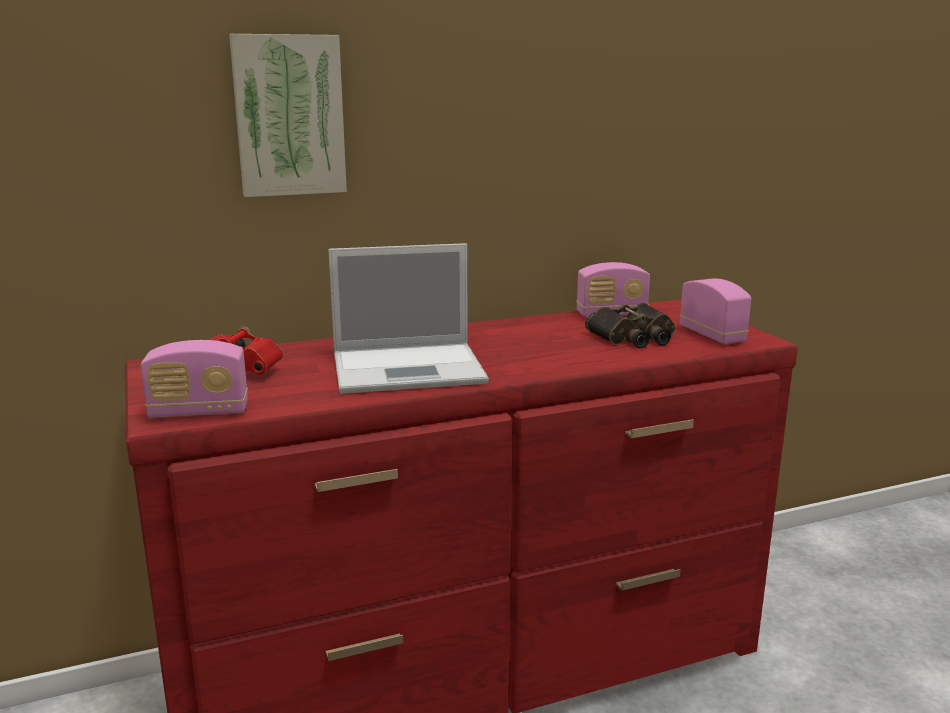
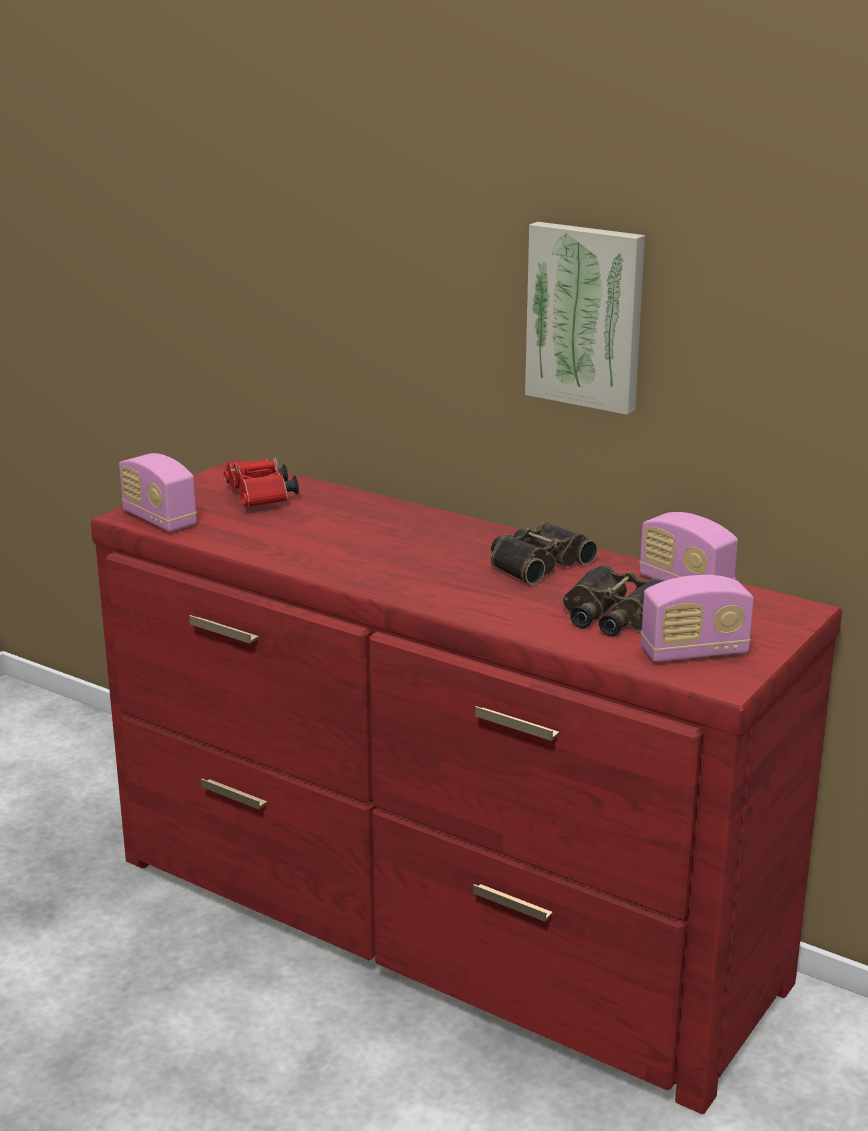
camera: 55 degrees right, 5 degrees up
picture [229,34,347,197] -> picture moved to [525,222,645,415]
laptop [329,243,489,394] -> none
radio [680,278,751,344] -> radio turned 45 degrees clockwise [641,575,754,662]
none -> binoculars [491,522,598,585]

